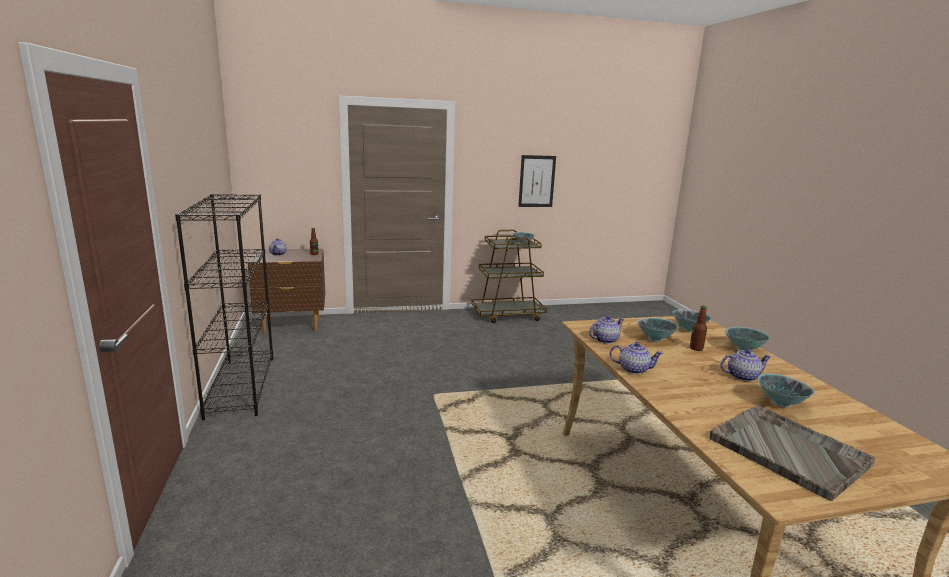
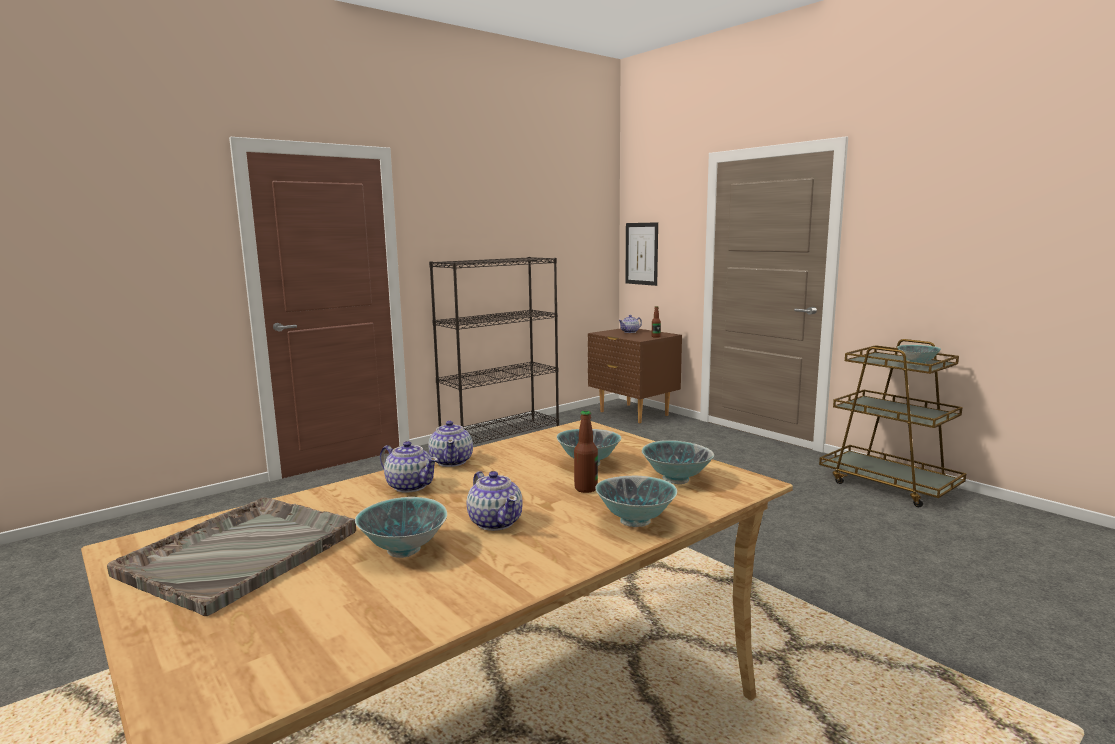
camera: 65 degrees right, 5 degrees down
picture [518,155,556,207] -> picture moved to [625,222,658,286]
teapot [589,315,624,344] -> teapot moved to [380,441,438,493]

